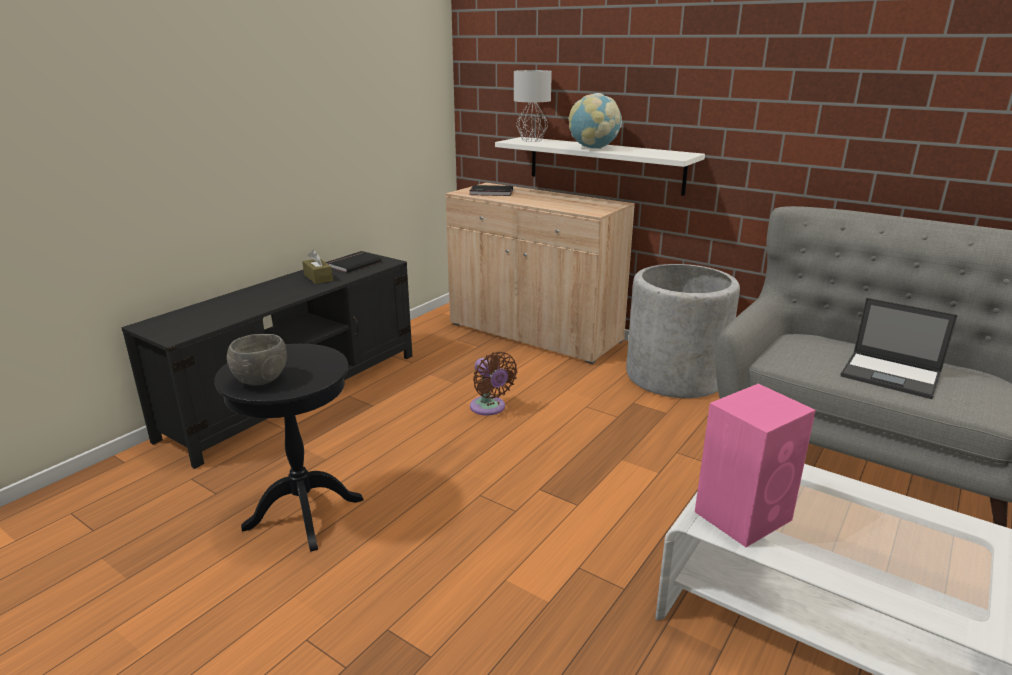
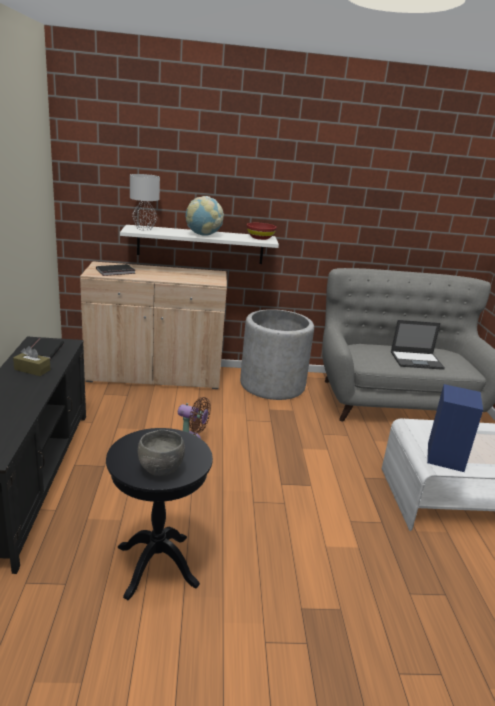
camera: 40 degrees left, 0 degrees up
pink speaker [695,384,816,547] -> blue speaker [427,384,483,472]
none -> red bowl [247,223,276,240]

